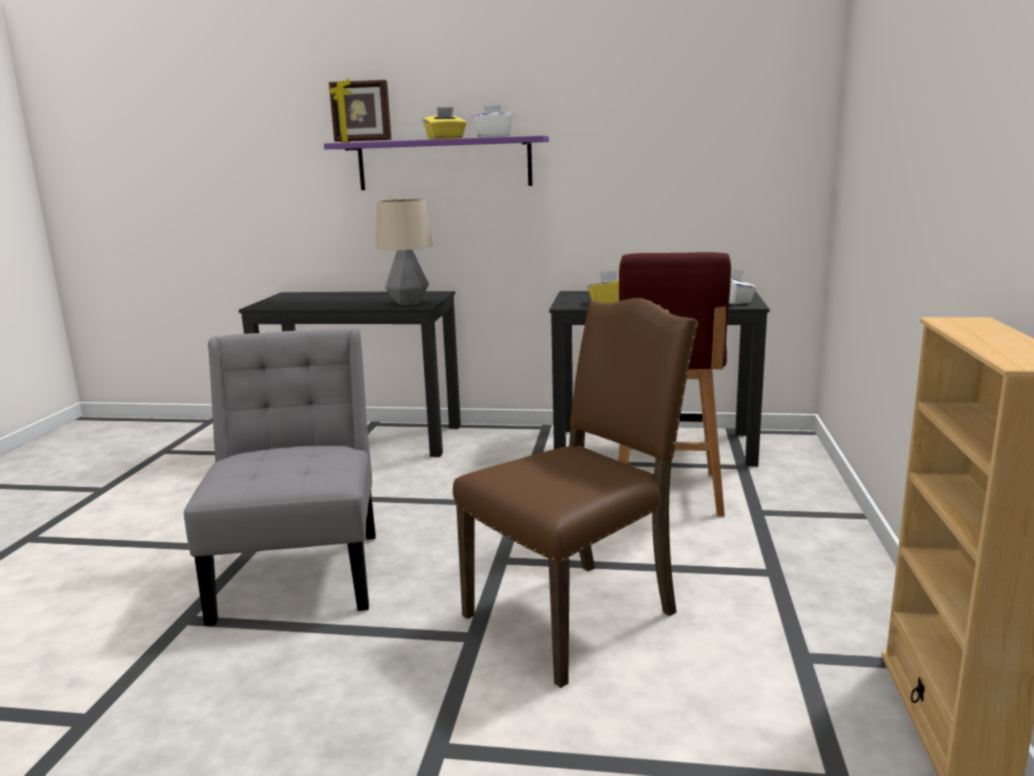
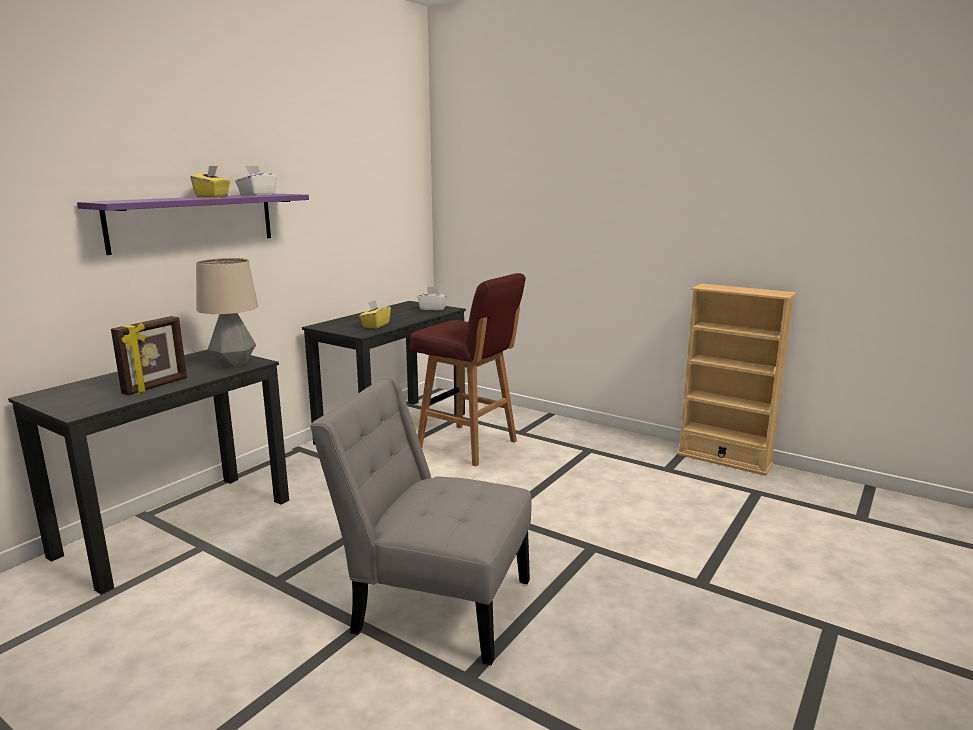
camera: 65 degrees left, 0 degrees up
picture frame [329,78,392,143] -> picture frame moved to [111,316,187,395]
brown chair [453,298,698,688] -> none

